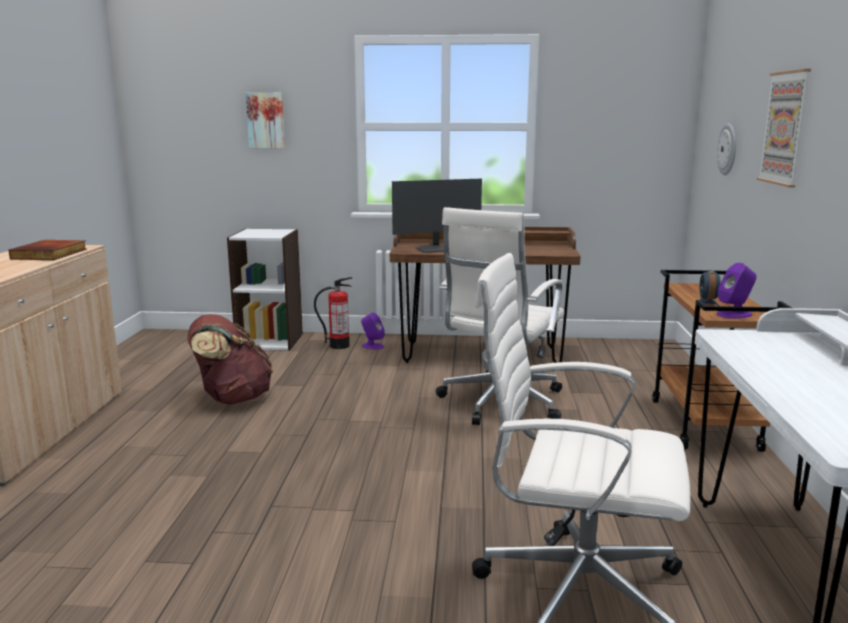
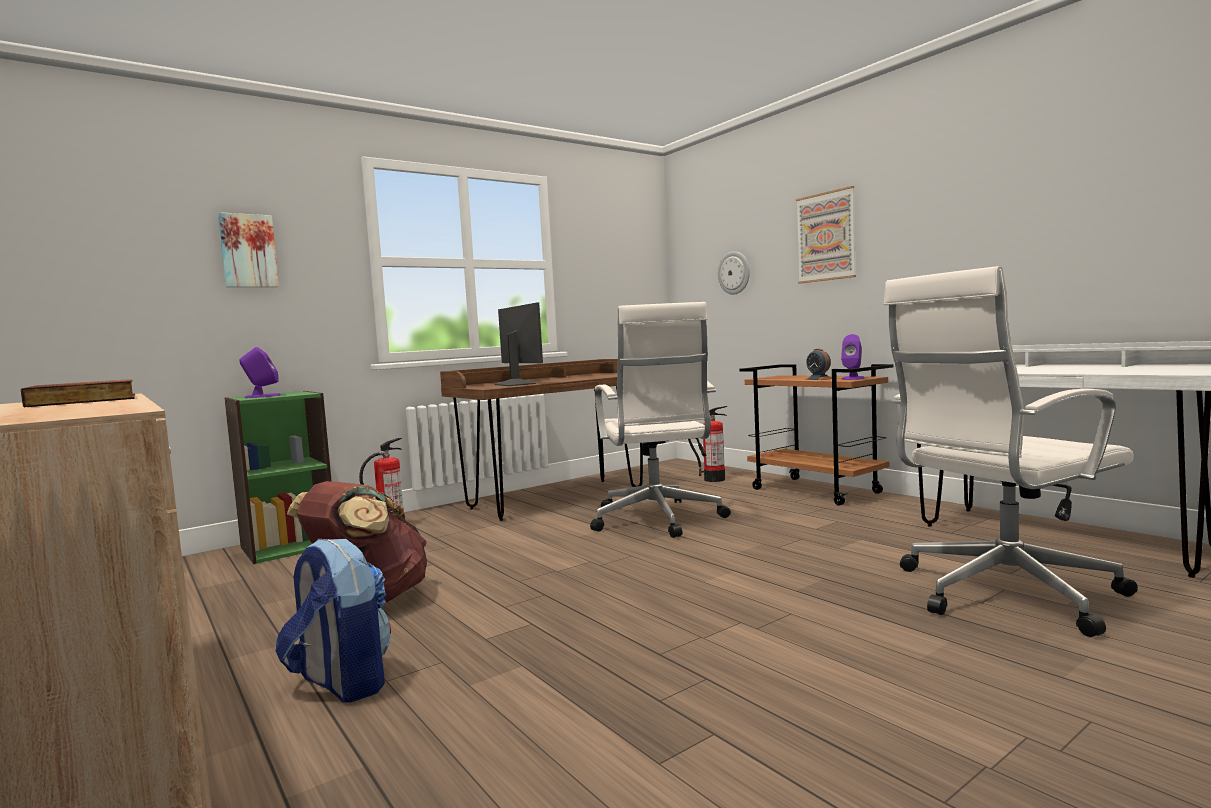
camera: 40 degrees left, 10 degrees down
white bookcase [227,229,303,350] -> green bookcase [224,391,332,564]
purple speaker [361,313,385,349] -> purple speaker moved to [239,347,281,398]
monitor [392,179,482,253] -> monitor turned 60 degrees counterclockwise [495,302,543,386]
none -> backpack [276,539,391,703]
none -> fire extinguisher [688,406,728,482]

